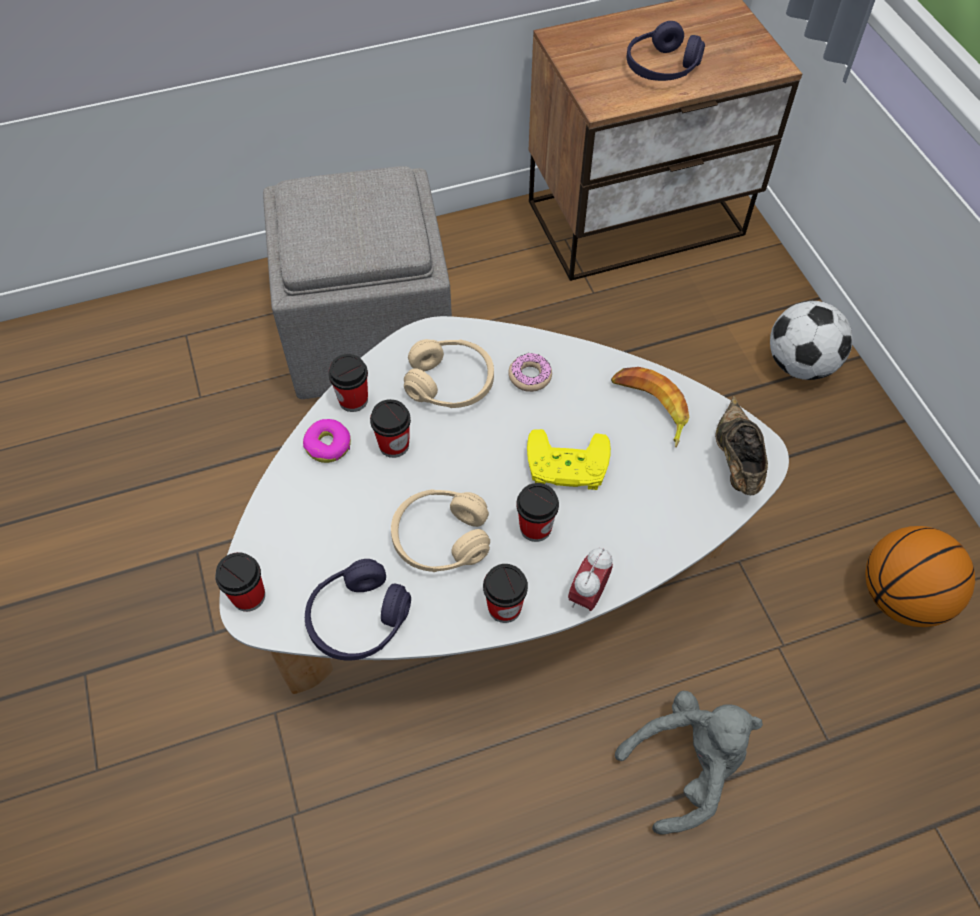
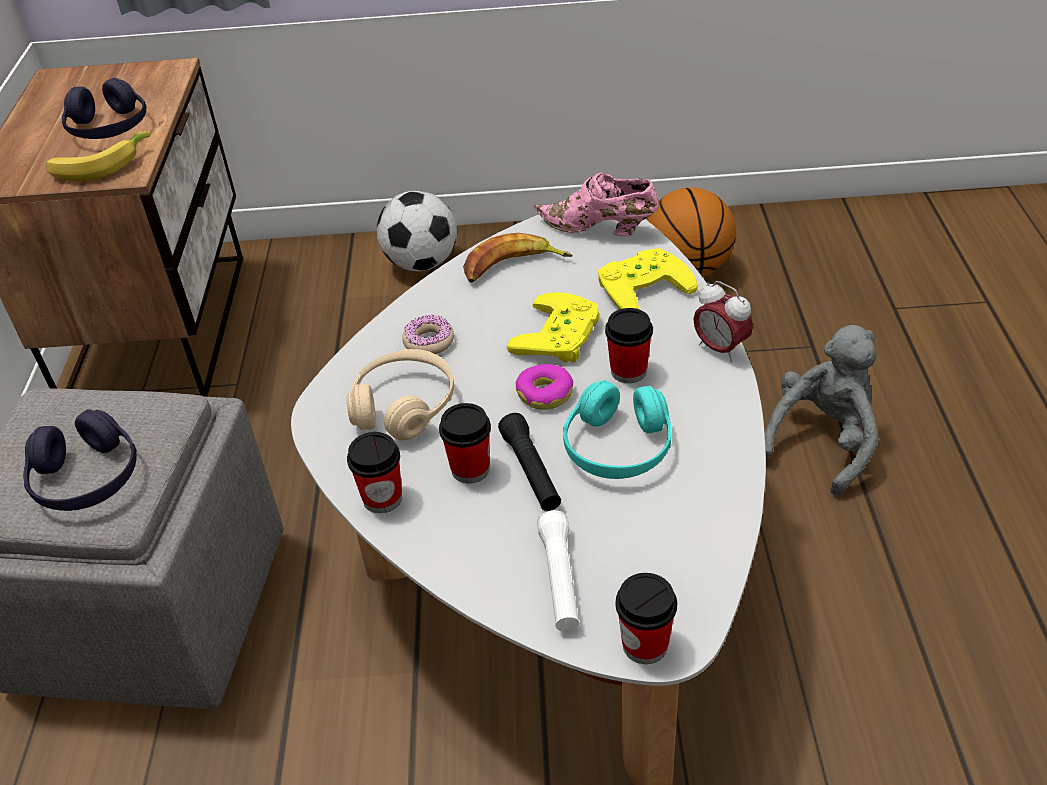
camera: 70 degrees left, 15 degrees down
donut [303,419,351,463] -> donut moved to [516,364,574,410]
purple headphones [305,559,411,661] -> purple headphones moved to [23,409,137,511]
beige headphones [391,489,490,572] -> turquoise headphones [563,380,672,479]
cup [483,564,528,623] -> none
grey plush toy [615,691,763,835] -> grey plush toy turned 45 degrees clockwise [765,325,879,495]
brown shoe [715,396,768,496] -> pink shoe [534,173,659,237]
none -> banana [46,131,151,181]
none -> black flashlight [498,413,561,511]
none -> white flashlight [537,510,579,632]
none -> yellow game controller [598,248,698,309]

